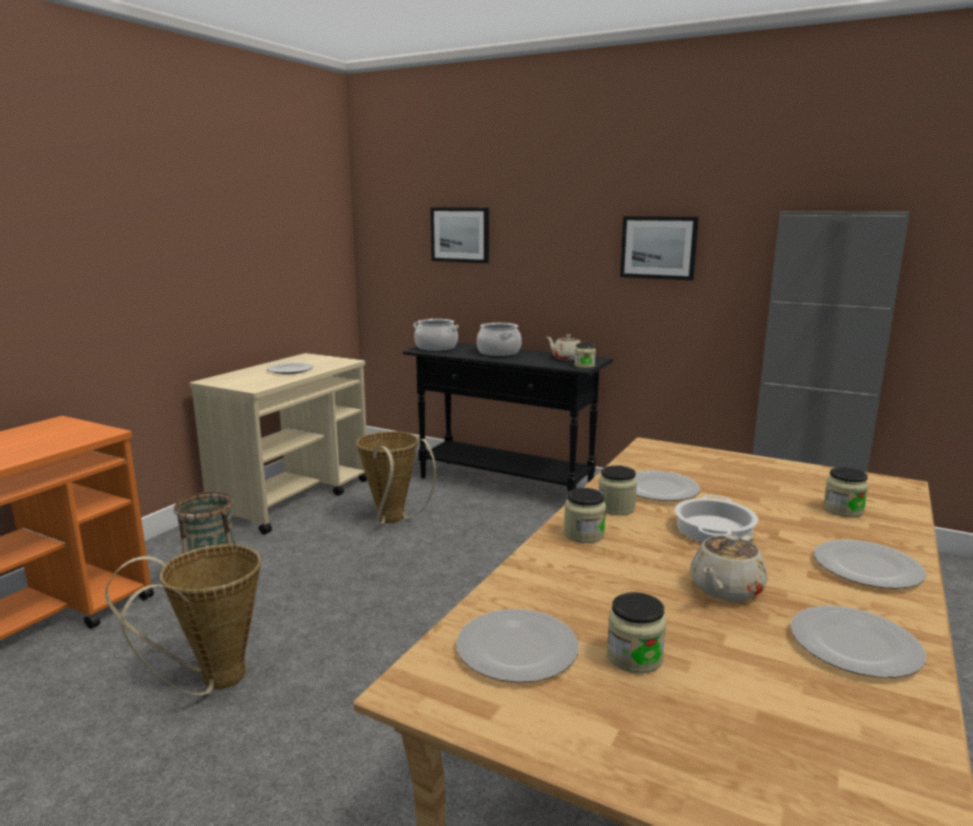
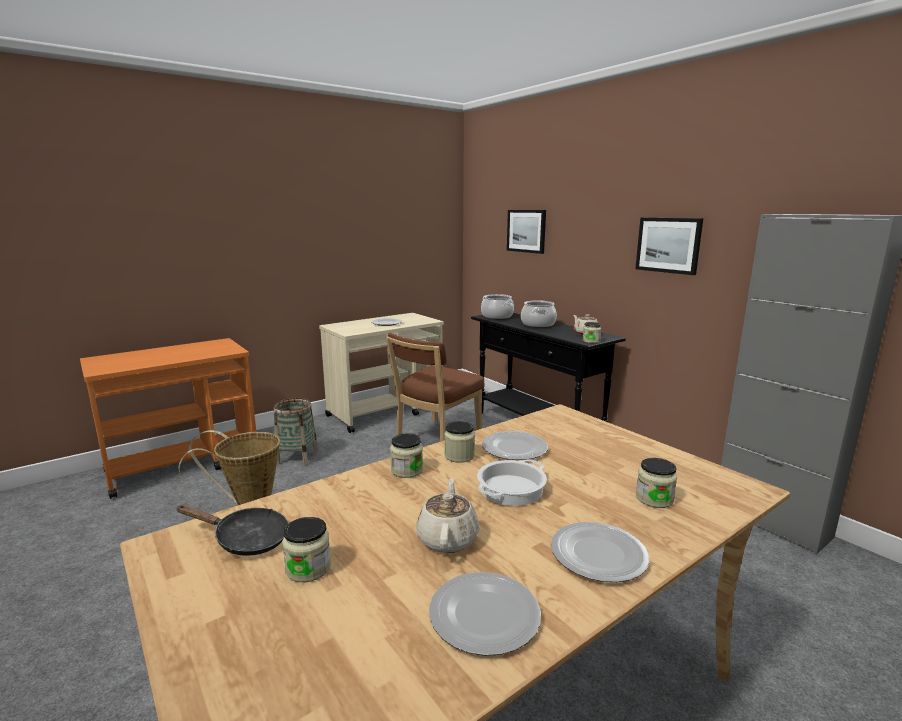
camera: 25 degrees right, 0 degrees up
basket [356,431,436,524] -> brown chair [386,333,485,442]
plate [456,609,579,683] -> black frying pan [176,505,288,556]
beige teapot [690,534,768,602] -> beige teapot turned 120 degrees clockwise [416,478,480,553]

